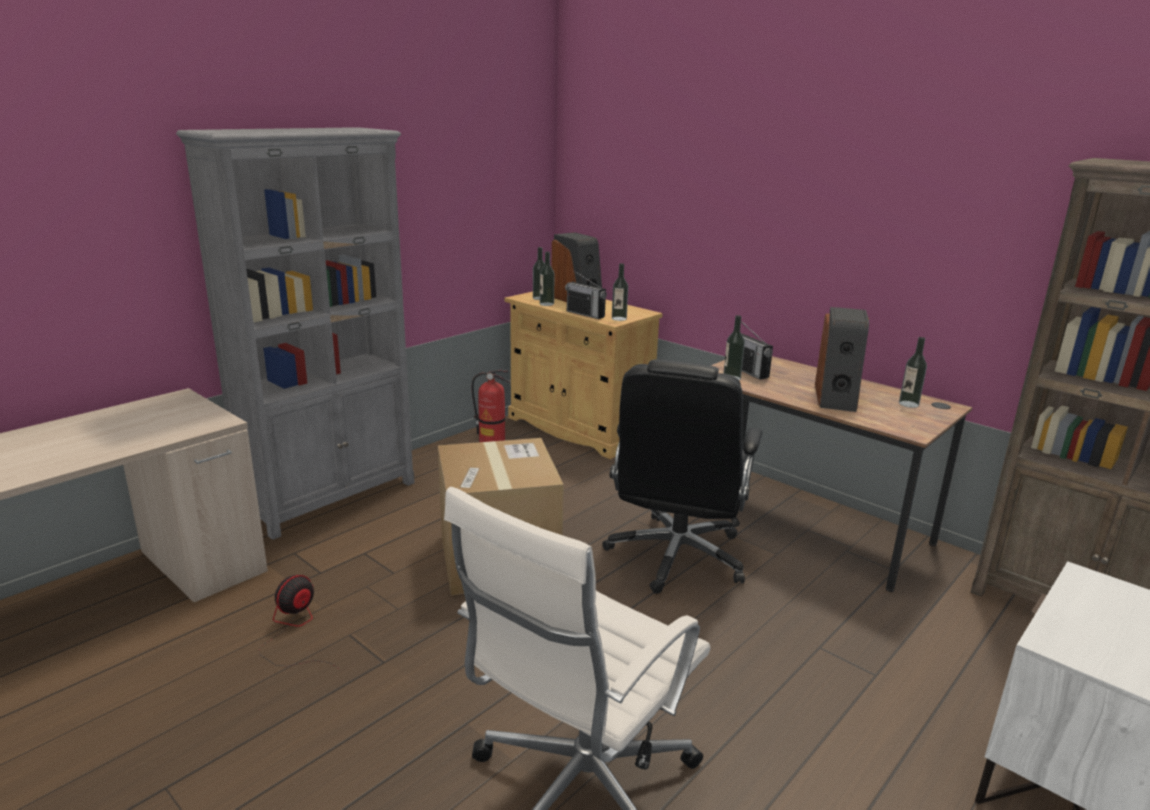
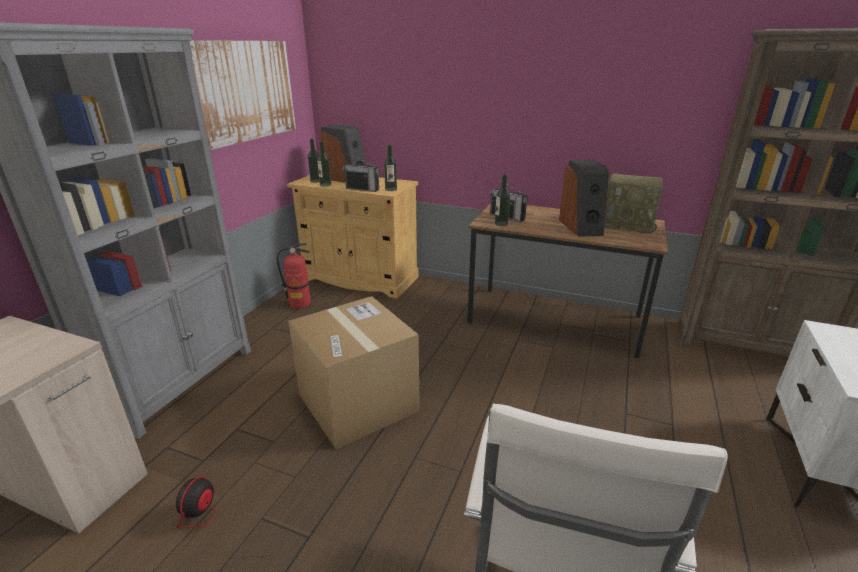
camera: 20 degrees left, 5 degrees up
black office chair [602,359,763,594] -> none
bottle [899,337,927,408] -> radio [604,173,662,234]
none -> picture [190,40,296,150]

